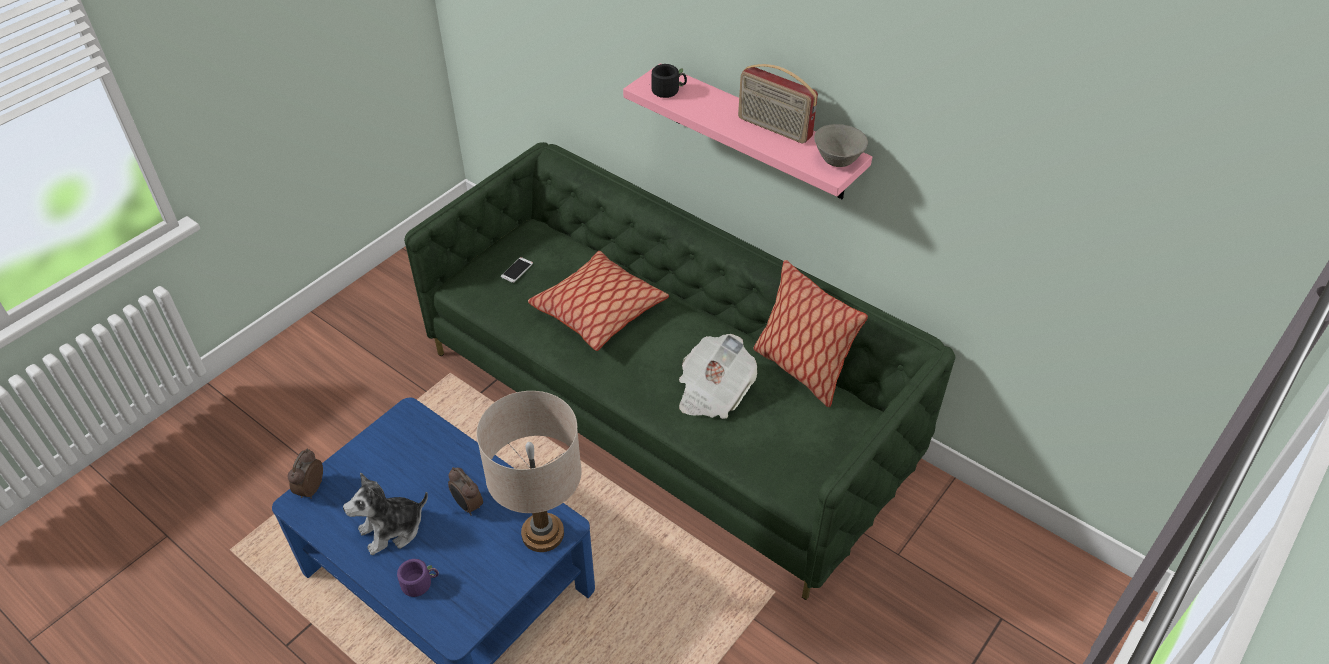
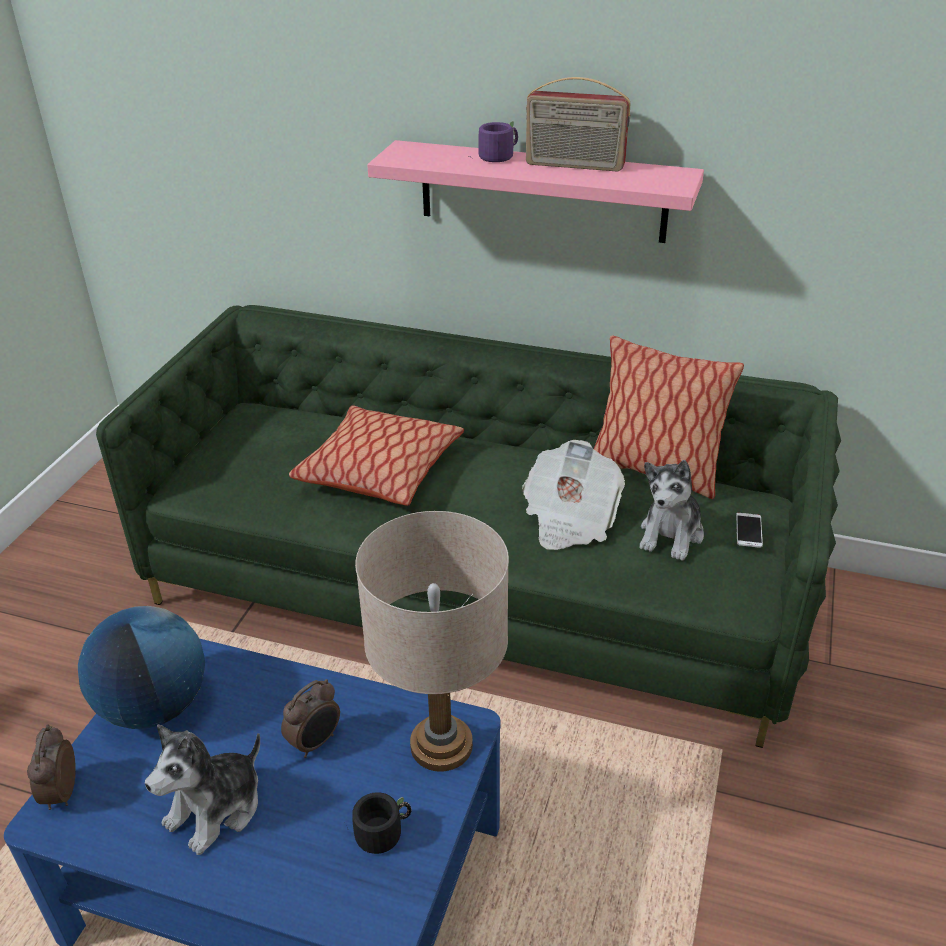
camera: 20 degrees left, 10 degrees down
purple mug [397,559,439,597] -> purple mug moved to [469,121,518,162]
alarm clock [448,467,483,516] -> alarm clock turned 75 degrees counterclockwise [281,679,340,758]
phone [501,257,533,283] -> phone moved to [736,513,763,548]
black mug [649,64,687,98] -> black mug moved to [347,792,411,854]
grey bowl [814,124,868,167] -> none
none -> globe [78,606,205,729]
none -> plush toy [640,460,704,561]

